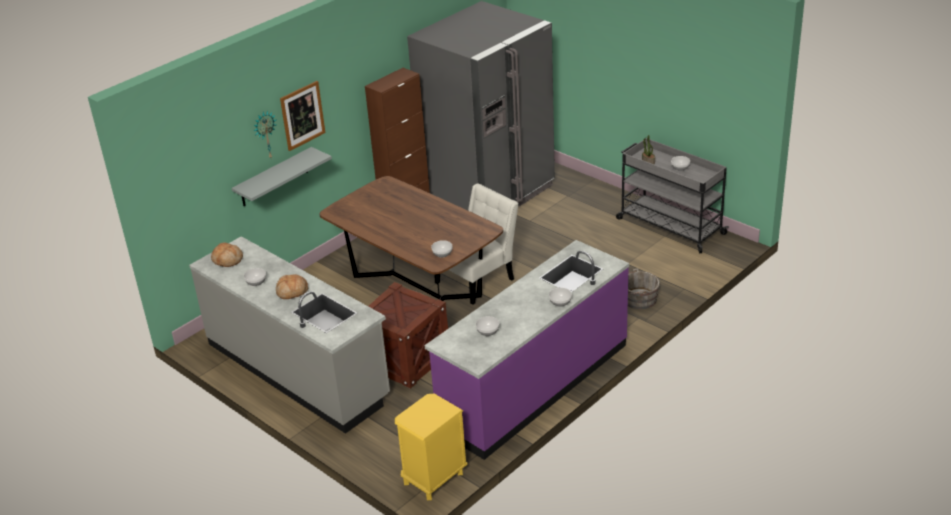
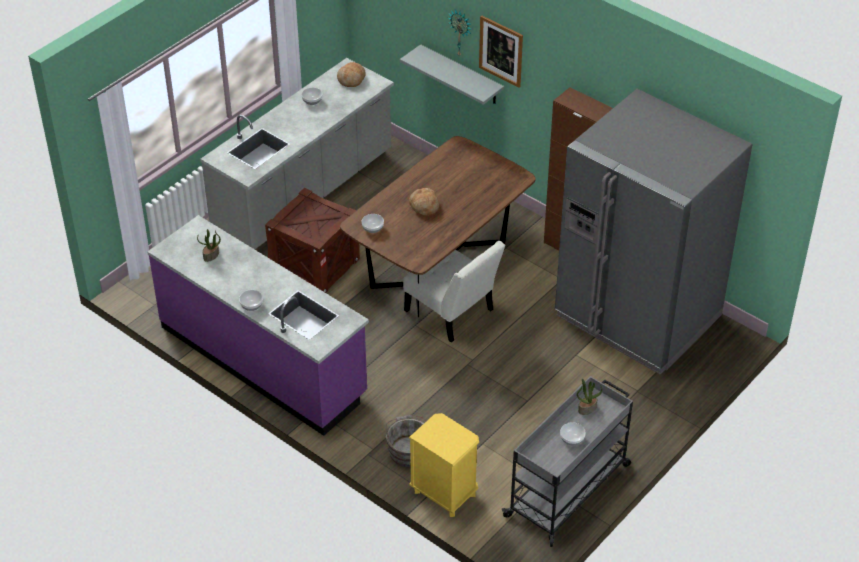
camera: 85 degrees right, 10 degrees up
bread [276,274,308,299] -> bread moved to [409,188,439,216]
yellow nightstand [395,394,468,500] -> yellow nightstand moved to [409,413,479,517]
bowl [476,316,499,336] -> potted plant [197,229,221,262]

